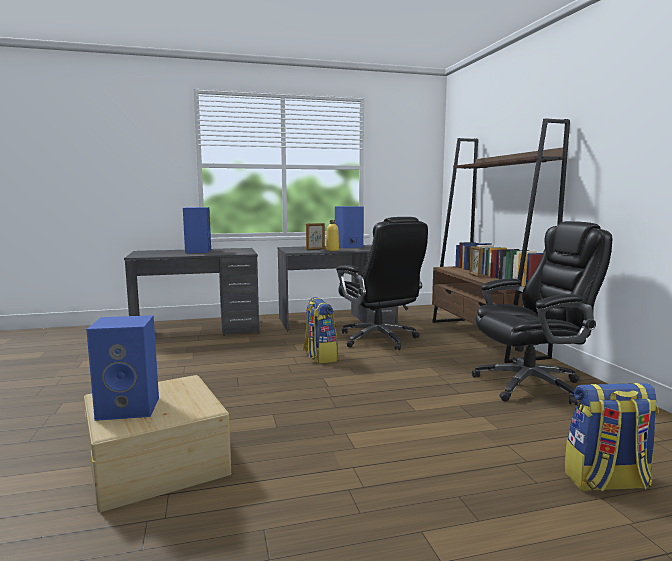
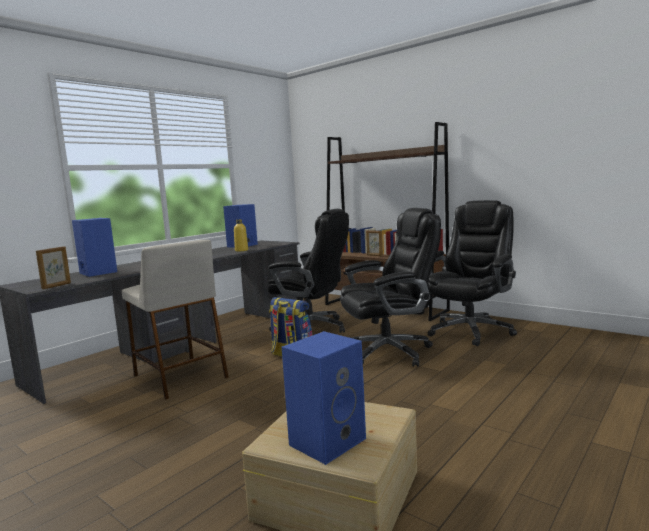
camera: 35 degrees left, 0 degrees up
picture frame [306,223,325,250] -> picture frame moved to [36,246,71,289]
backpack [564,383,659,491] -> none
none -> beige stool [122,240,229,399]
none -> black office chair [340,208,441,367]

